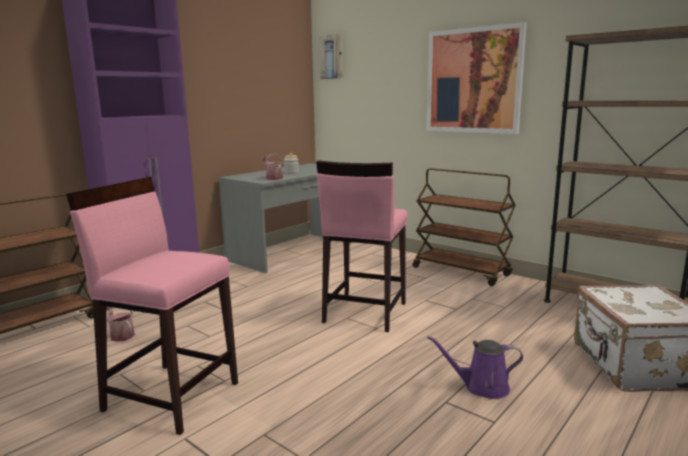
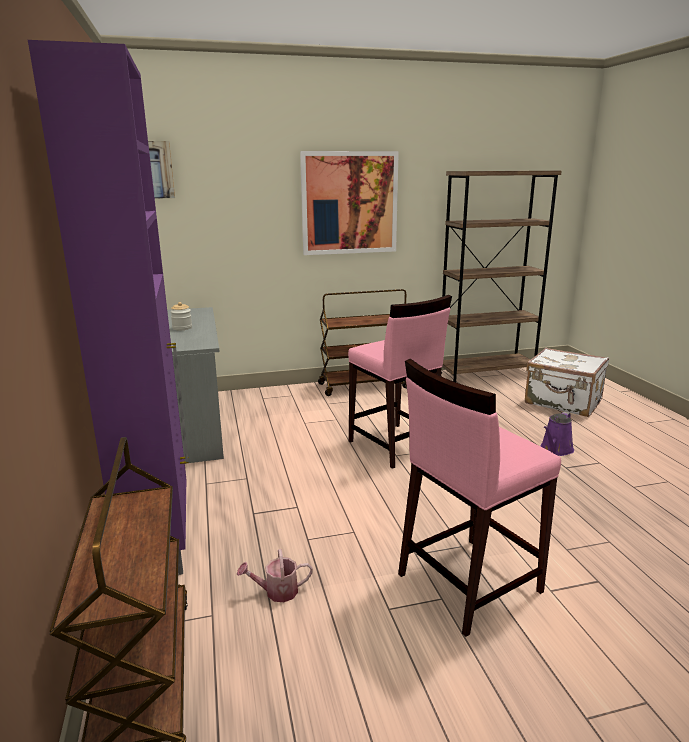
camera: 55 degrees left, 5 degrees up
watering can [263,154,283,180] -> none

